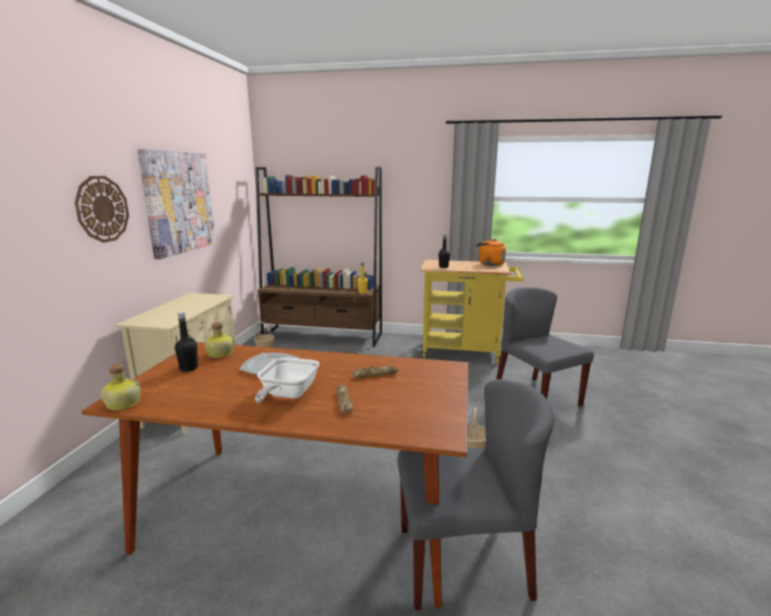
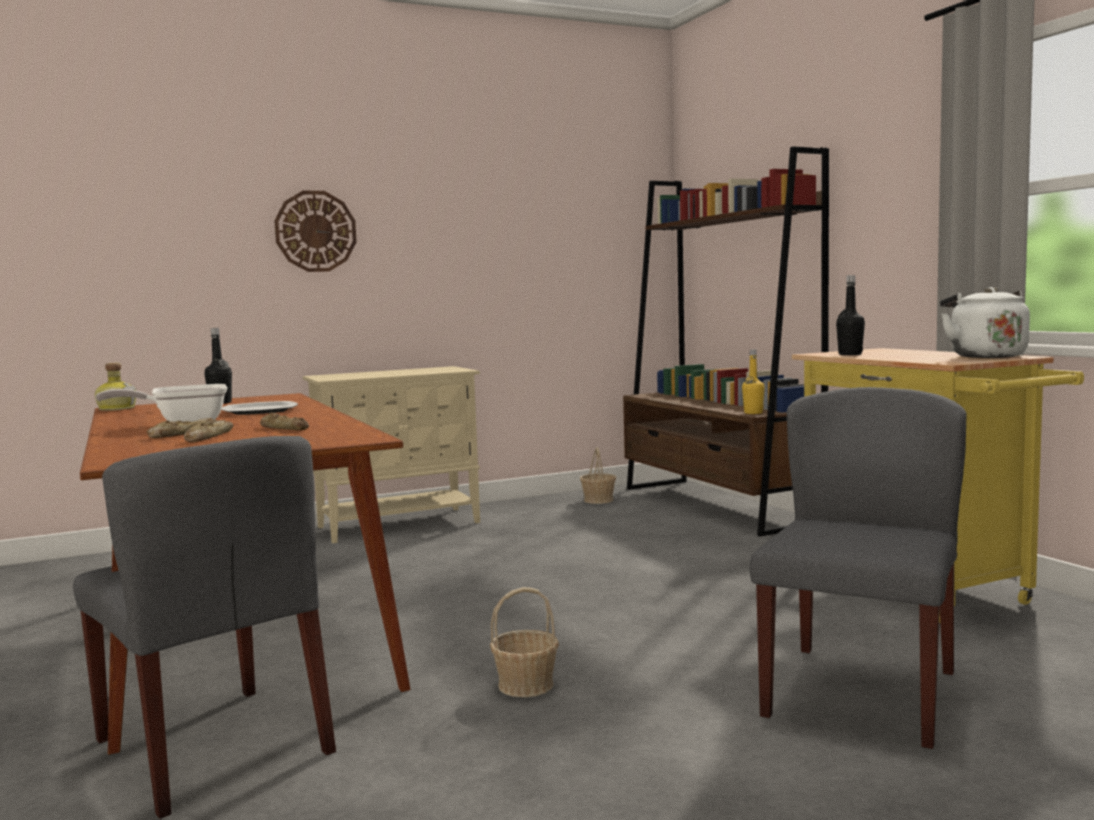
camera: 55 degrees right, 10 degrees down
picture [137,149,216,259] -> none
bottle [205,322,234,358] -> none
orange kettle [476,239,506,266] -> white kettle [940,287,1030,358]
none -> bread [184,420,234,442]

